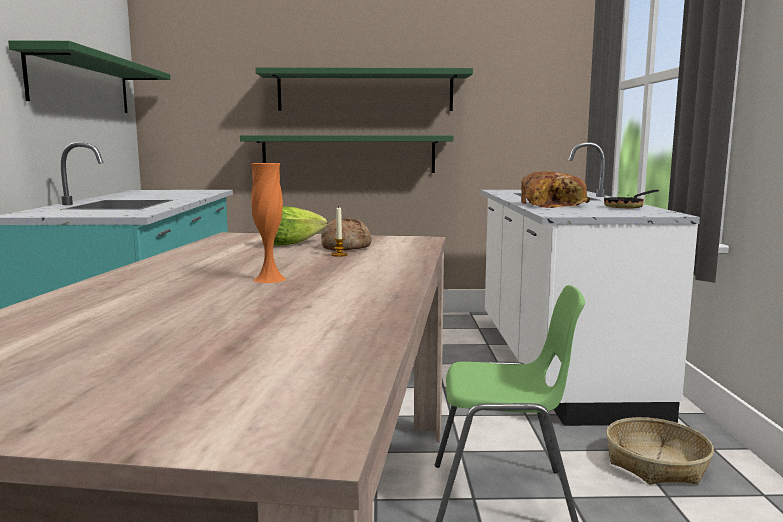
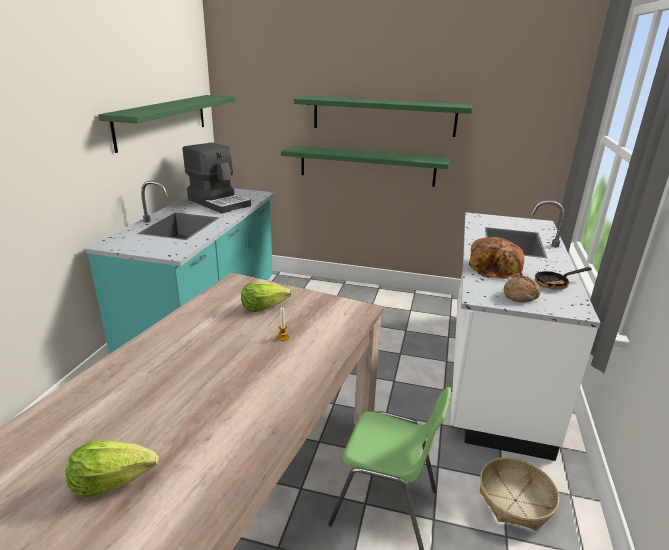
camera: 15 degrees right, 15 degrees up
orange vase [251,163,286,283] -> none
bread [321,218,372,251] -> bread moved to [504,275,540,303]
none -> lettuce [66,441,159,497]
none -> coffee machine [183,142,251,213]

